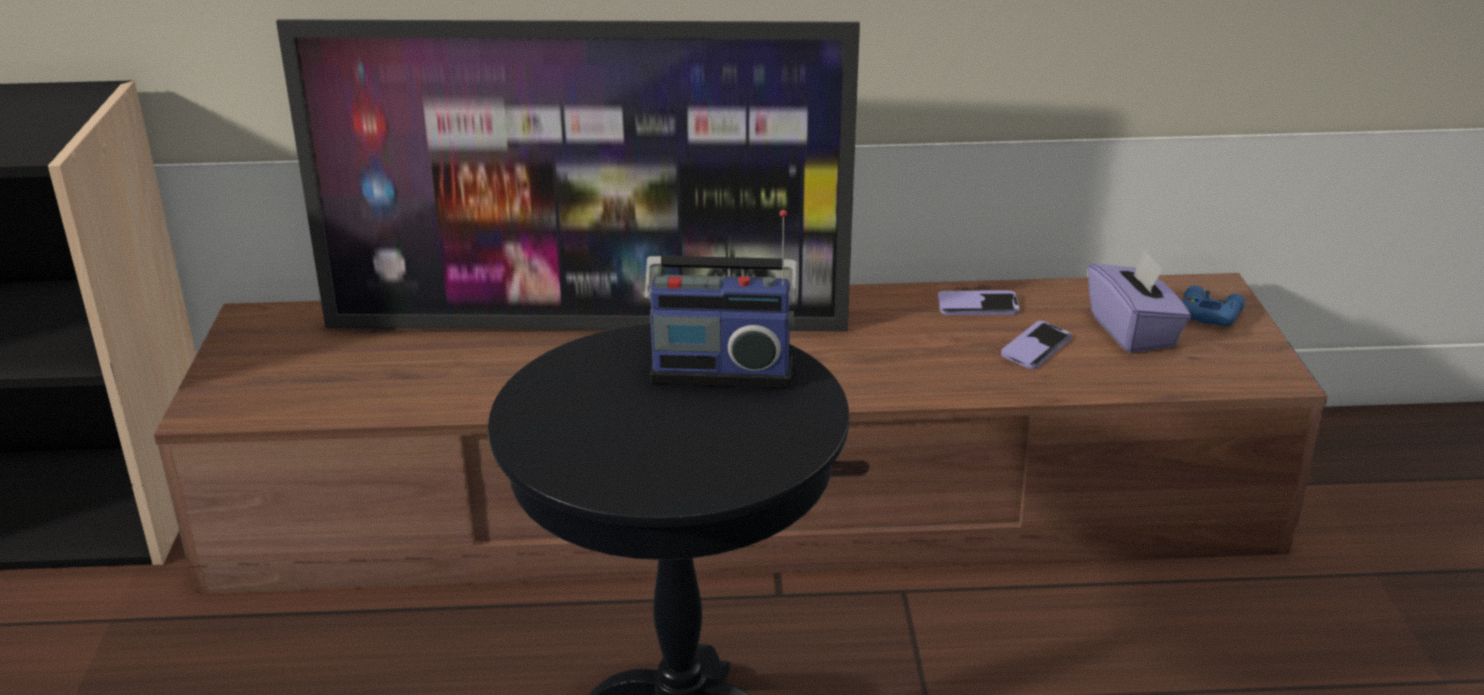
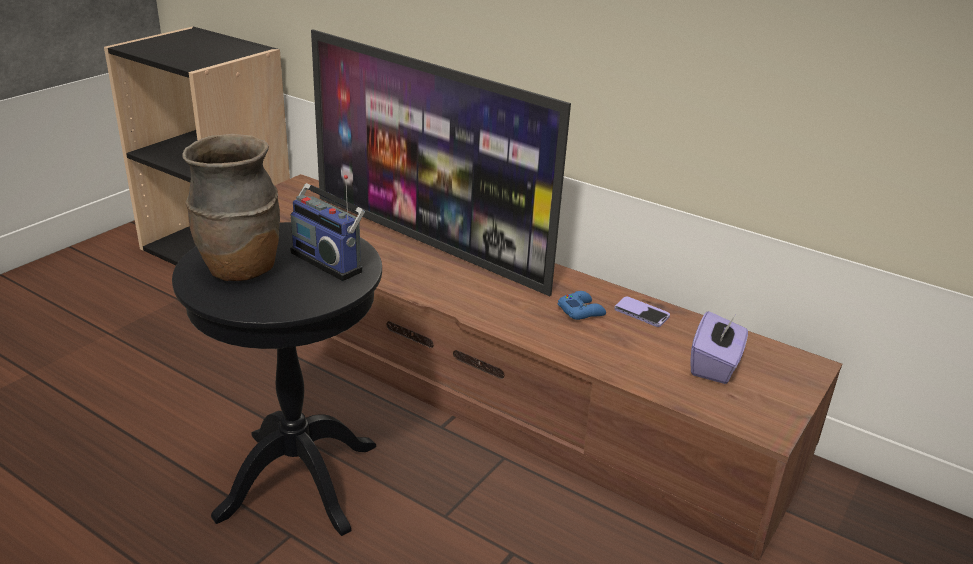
camera: 35 degrees right, 0 degrees up
phone [1001,321,1072,369] -> none
blue game controller [1182,285,1245,326] -> blue game controller moved to [558,291,606,320]
none -> brown vase [182,134,280,281]

